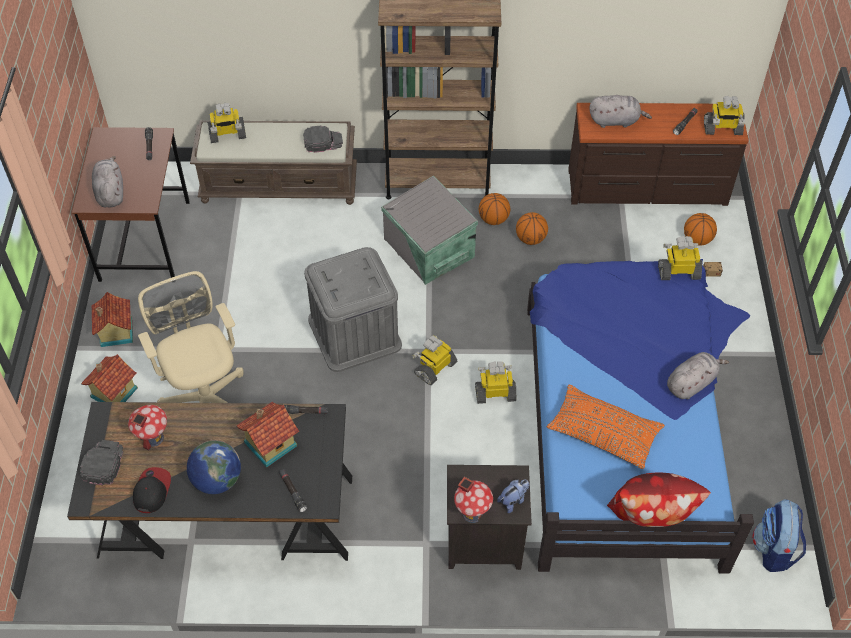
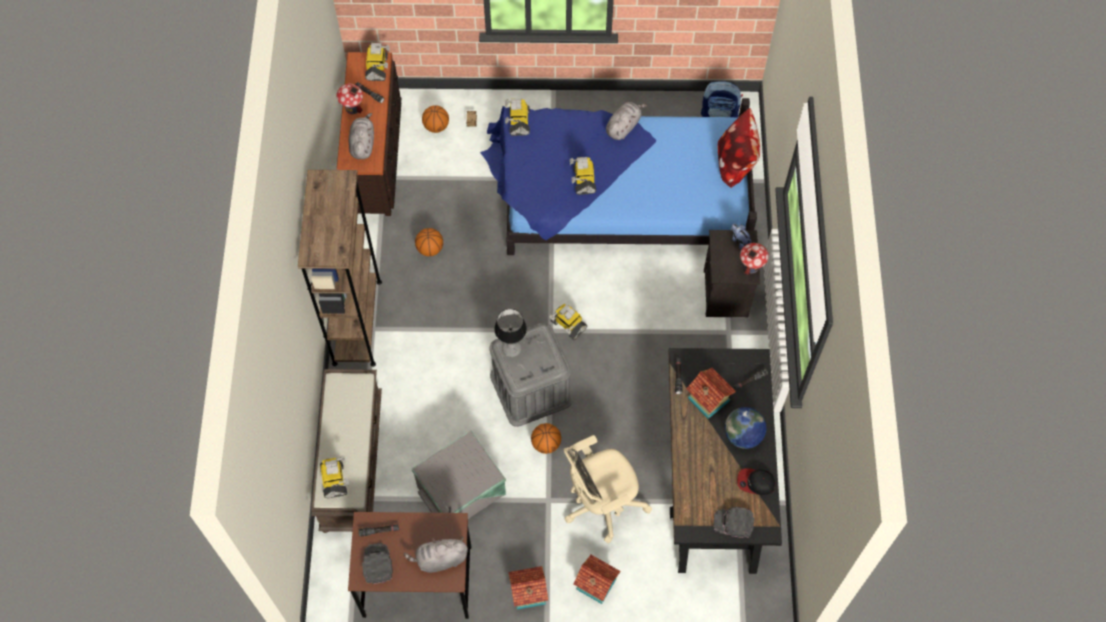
camera: 90 degrees left, 10 degrees up
toy house [128,405,167,450] -> toy house moved to [336,84,363,114]
black cap [303,126,343,153] -> black cap moved to [362,543,393,584]
grey storage box [381,175,478,285] -> grey storage box moved to [412,430,506,519]
toy robot [475,361,516,404] -> toy robot moved to [570,157,596,195]
basketball [479,193,510,225] -> basketball moved to [531,423,561,454]
orange pillow [547,385,665,469] -> none
grey plush toy [667,352,729,399] -> grey plush toy turned 75 degrees clockwise [606,102,647,140]
none -> table lamp [494,309,527,357]

